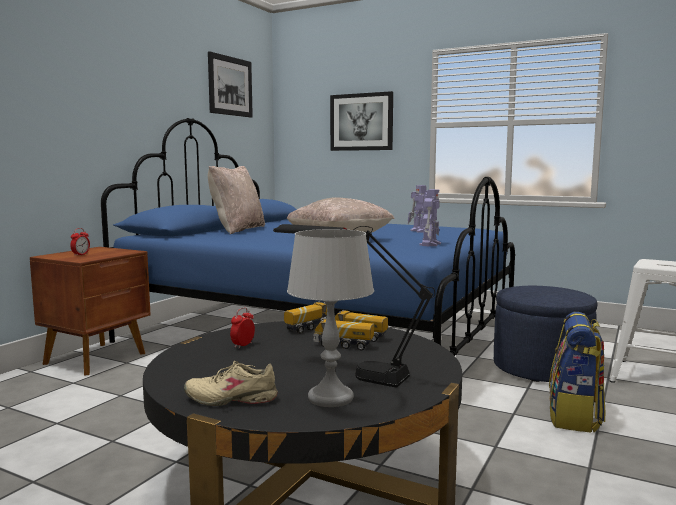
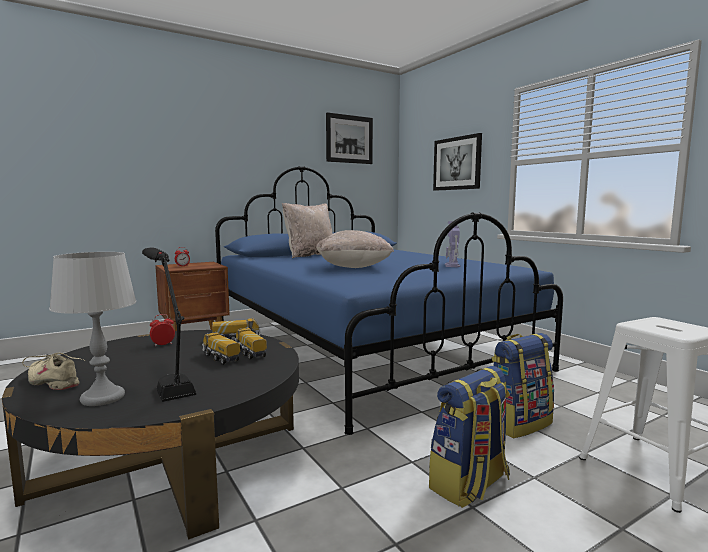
camera: 30 degrees right, 0 degrees up
toy robot [420,189,441,247] -> none
blue ottoman [494,286,597,382] -> backpack [492,333,554,438]

